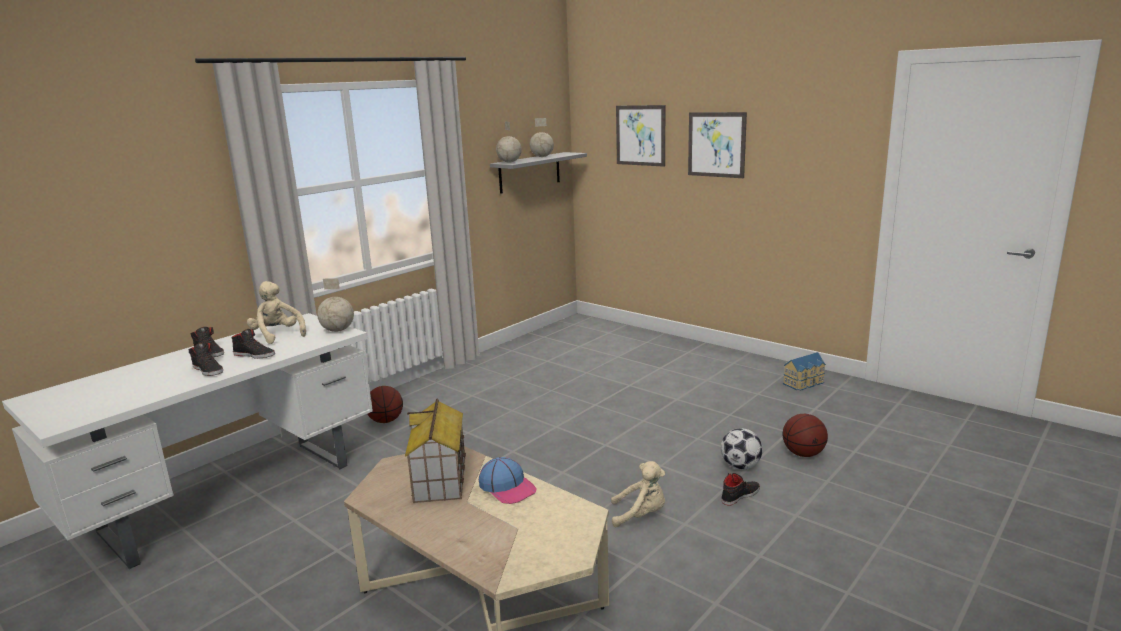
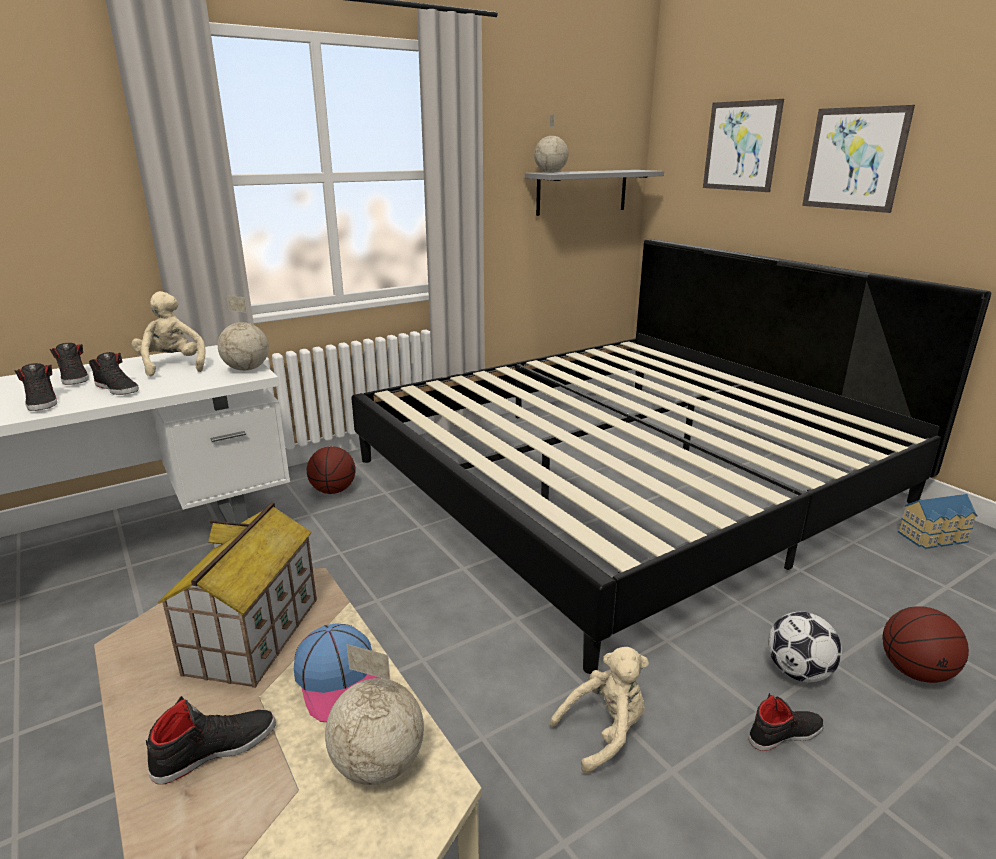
camera: 15 degrees right, 5 degrees up
globe [530,118,554,157] -> globe moved to [325,644,424,785]
beige plush toy [611,461,665,527] -> beige plush toy turned 45 degrees counterclockwise [550,647,649,774]
none -> black shoe [146,696,276,784]
none -> bed [351,239,991,674]

